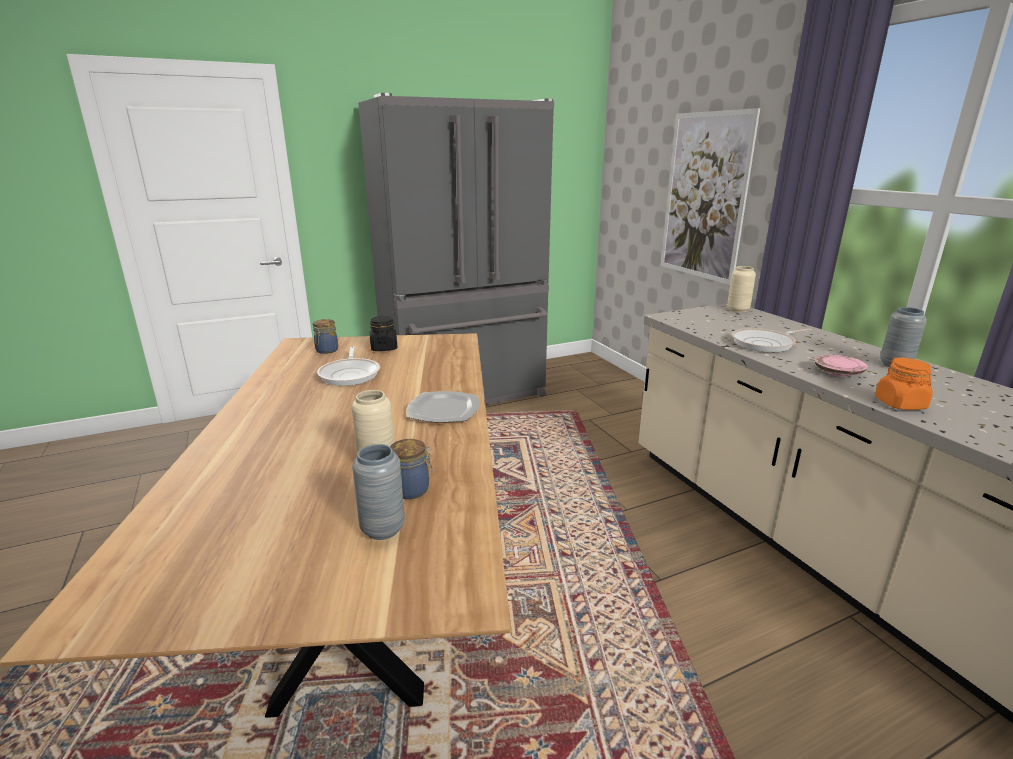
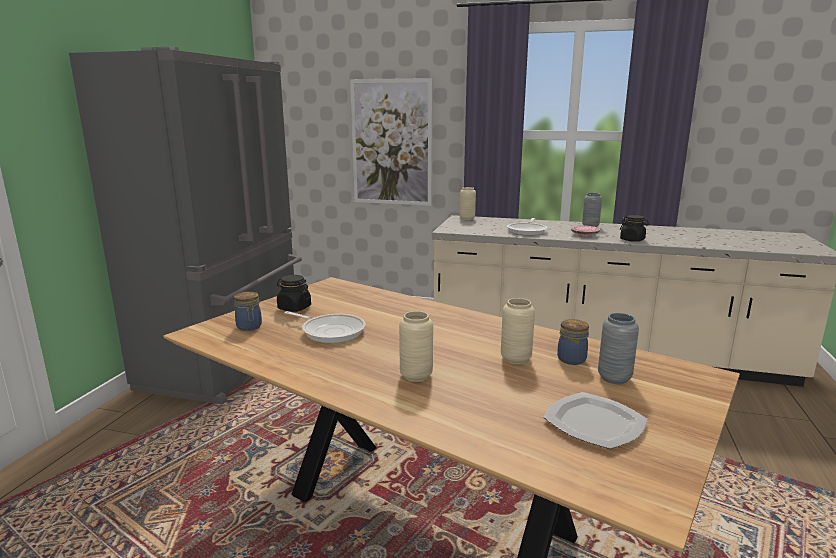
camera: 50 degrees left, 5 degrees down
plate [407,391,479,423] -> plate moved to [543,392,648,449]
orange jar [875,358,933,410] -> black jar [620,215,649,242]
none -> beige vase [399,311,433,382]

